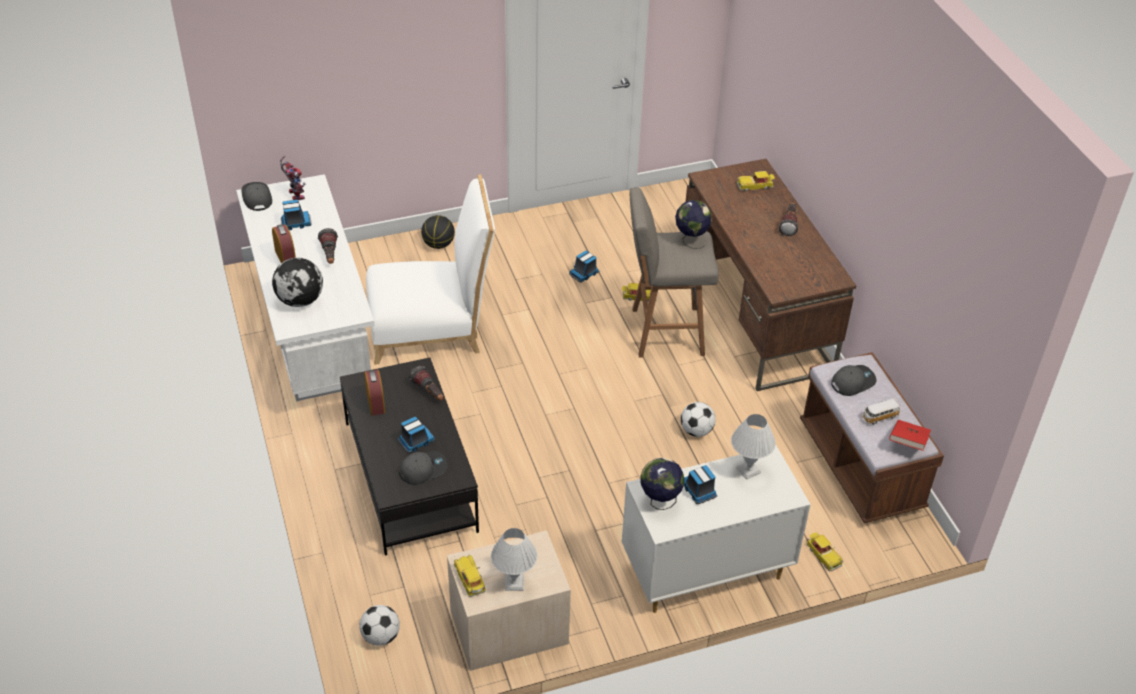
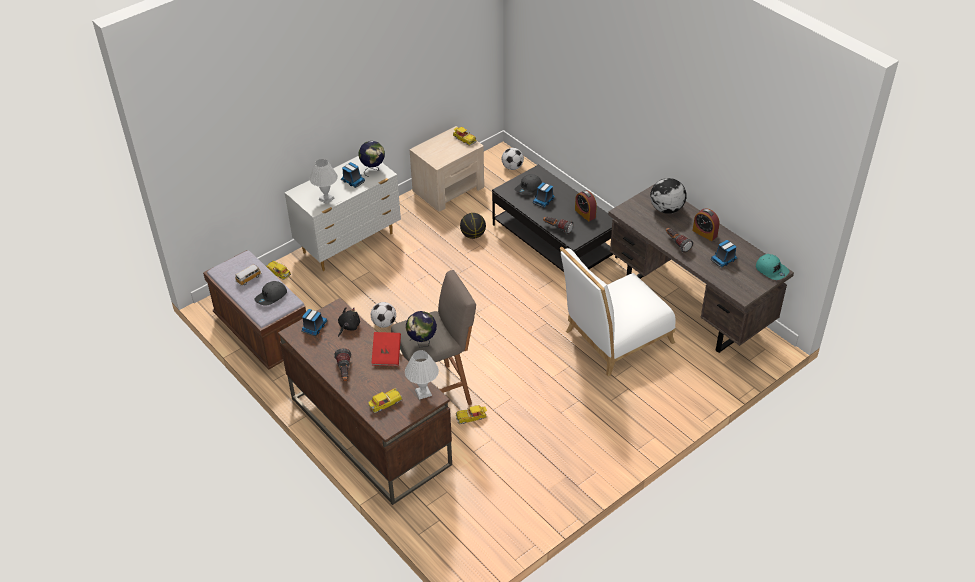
camera: 160 degrees right, 0 degrees up
white desk [236,174,375,402] -> brown desk [608,183,794,353]
grey cap [241,182,272,211] -> turquoise cap [756,254,789,280]
toy robot [280,156,305,200] -> none
basketball [421,215,455,249] -> basketball moved to [460,213,486,239]
white table lamp [491,528,537,591] -> white table lamp moved to [405,350,439,400]
toy truck [569,251,600,282] -> toy truck moved to [301,309,327,336]
red book [889,420,931,451] -> red book moved to [371,332,401,366]
none -> black plush toy [338,307,360,337]

